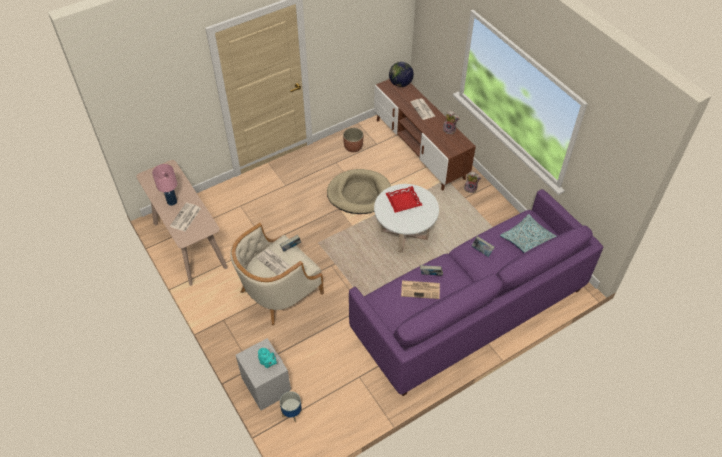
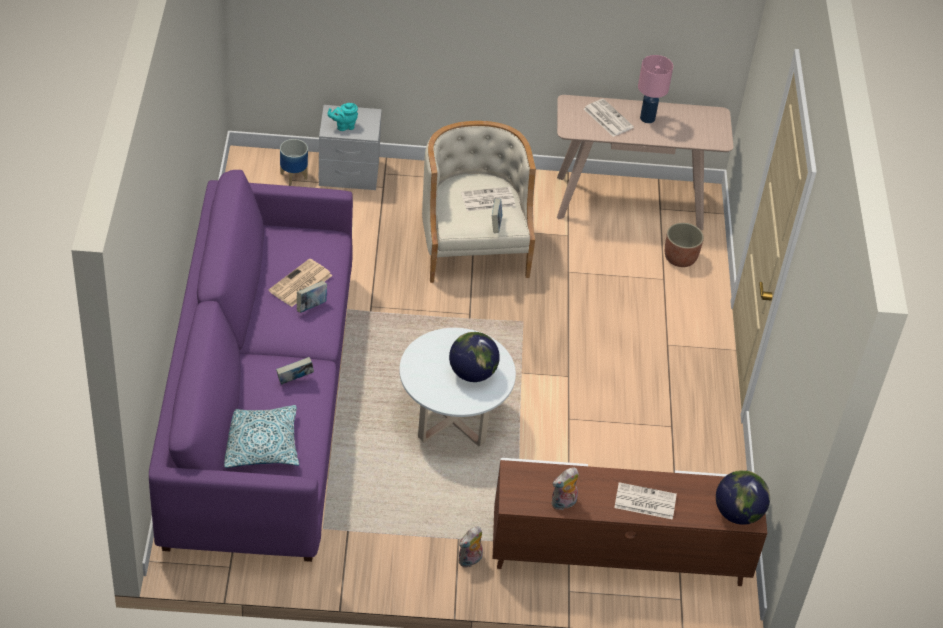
camera: 120 degrees right, 5 degrees down
beige dog bed [327,169,391,214] -> none
planter [343,128,364,152] -> planter moved to [665,223,704,267]
red tray [385,186,422,213] -> globe [449,332,500,382]

